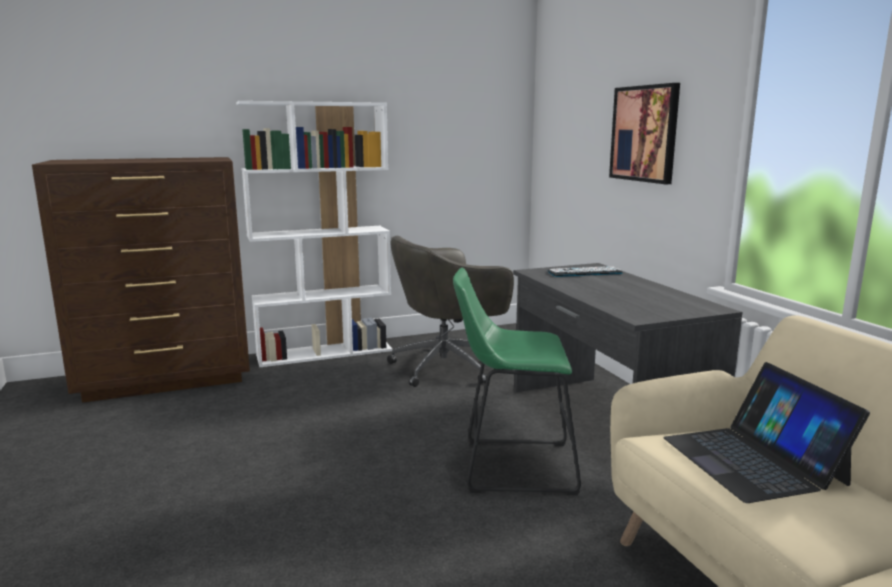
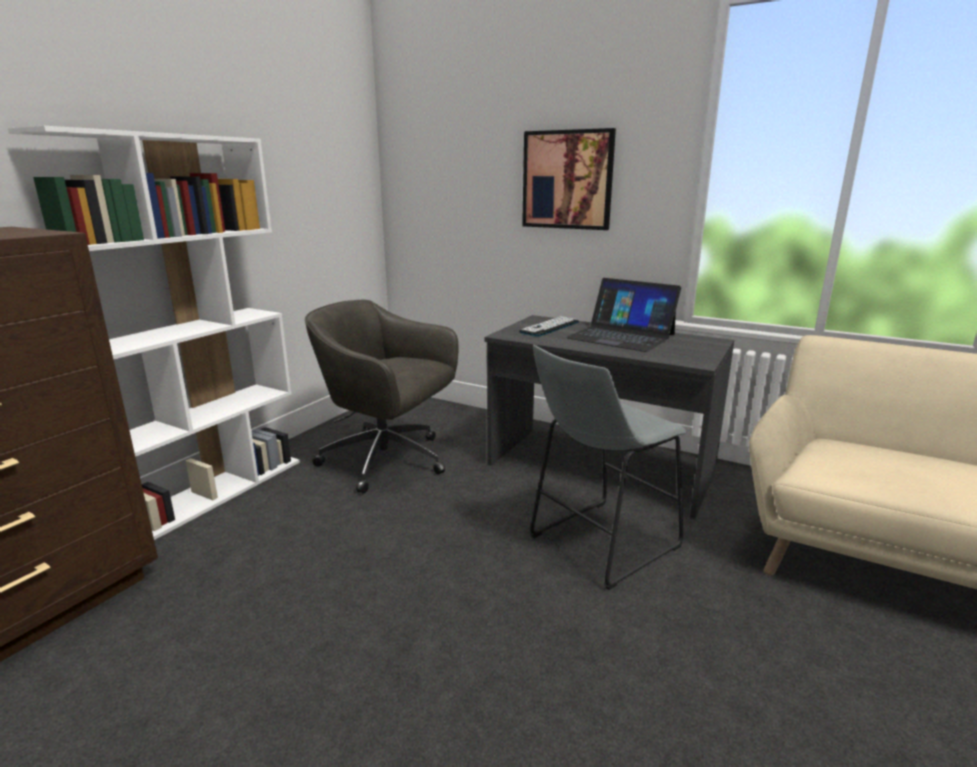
camera: 40 degrees left, 5 degrees up
grey office chair [387,236,514,387] -> grey office chair turned 90 degrees clockwise [305,300,458,493]
green stool [453,268,581,495] -> grey stool [530,345,686,590]
laptop [663,362,870,503] -> laptop moved to [566,278,681,352]

